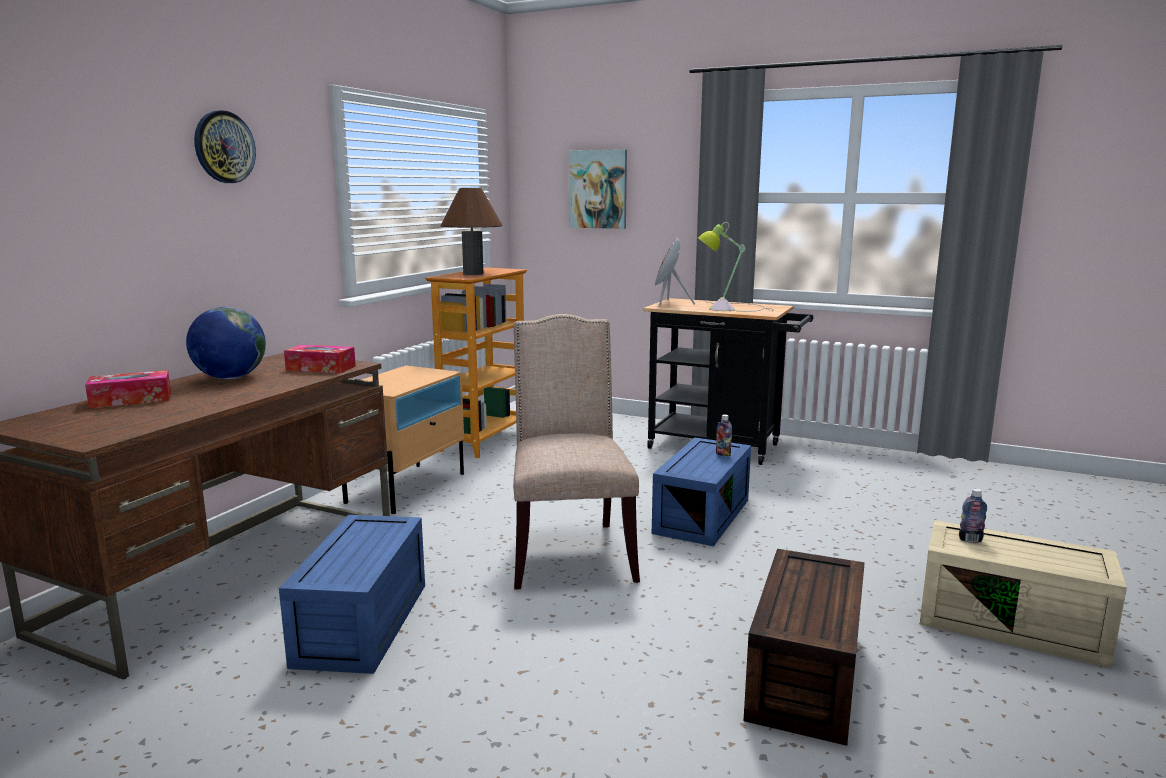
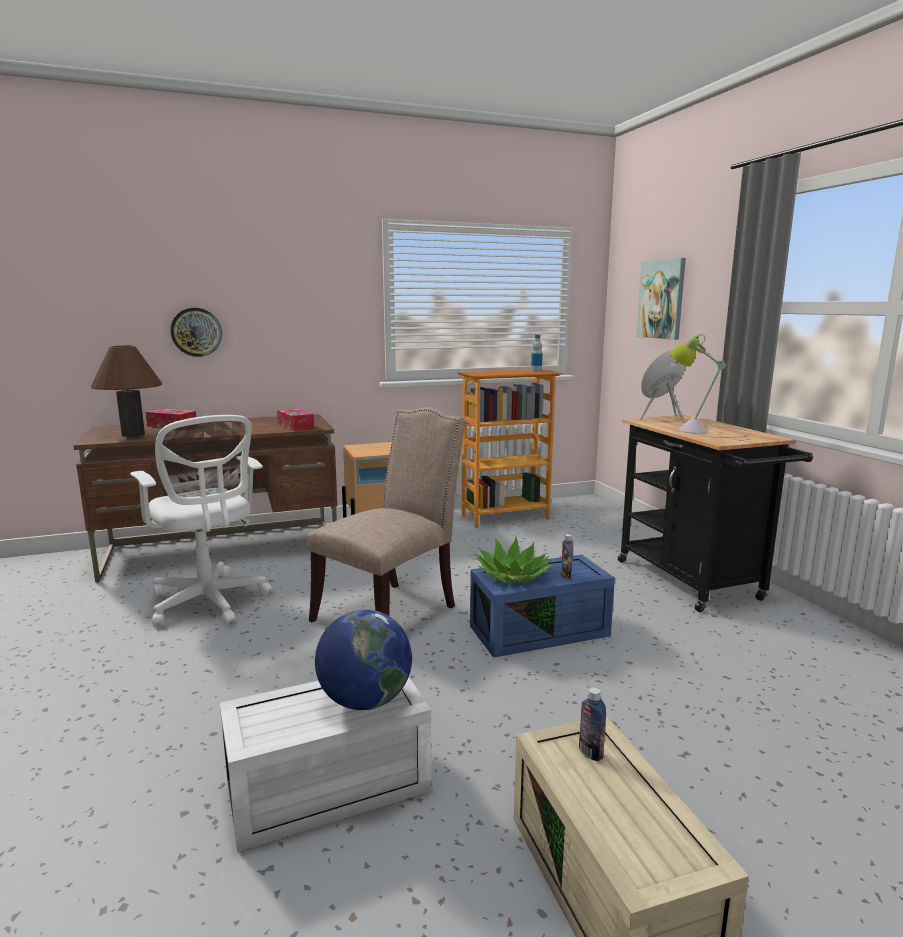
camera: 45 degrees right, 0 degrees up
globe [186,307,266,379] -> globe moved to [315,610,412,710]
wall clock [194,110,256,183] -> wall clock moved to [170,308,222,357]
blue storage box [279,515,425,674] -> white office chair [130,415,272,627]
brown table lamp [441,188,502,275] -> brown table lamp moved to [91,345,163,437]
brown storage box [743,549,865,746] -> white storage box [220,677,431,852]
none -> potted plant [474,537,553,583]
none -> bottle [531,335,543,371]

